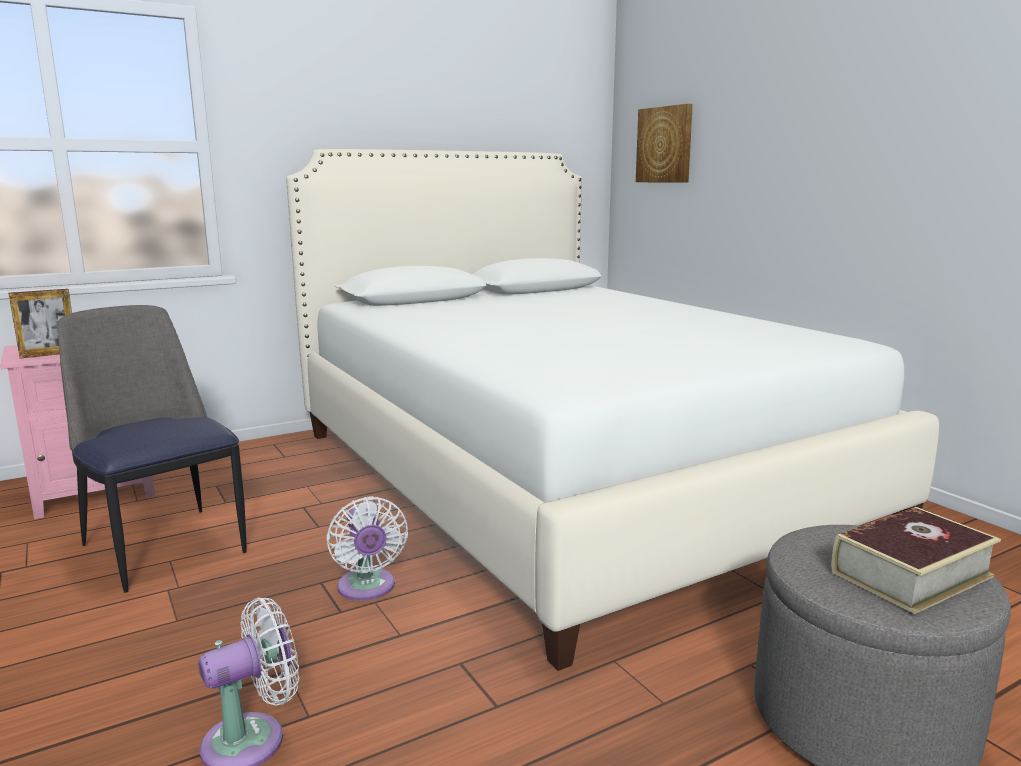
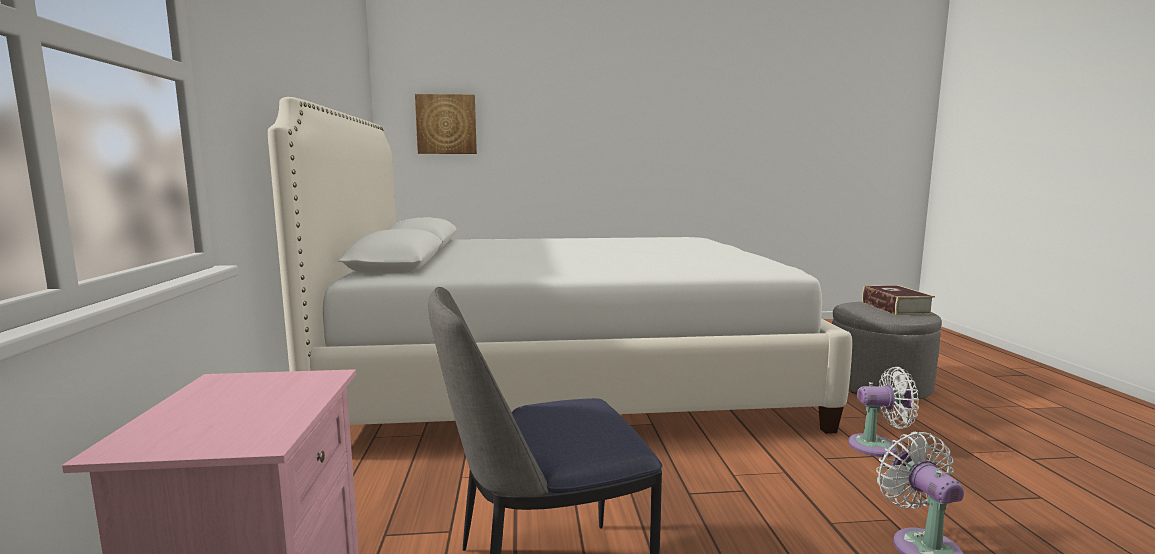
camera: 65 degrees left, 5 degrees down
picture frame [9,289,72,359] -> none
white fan [326,496,408,601] -> white fan moved to [848,367,919,457]

